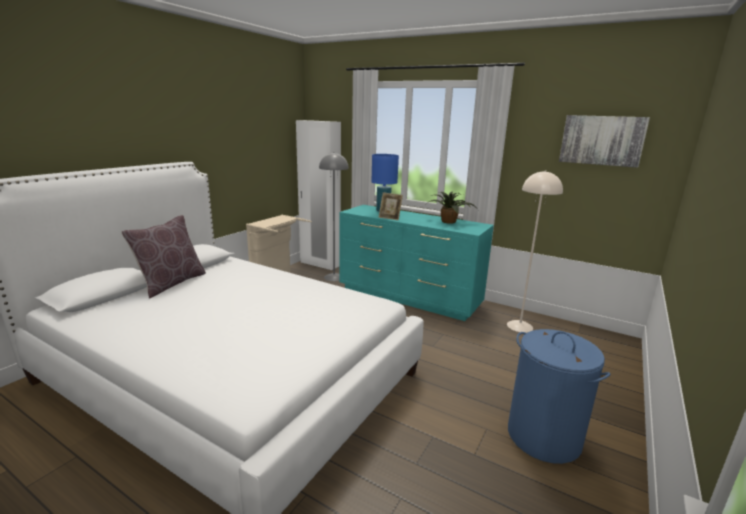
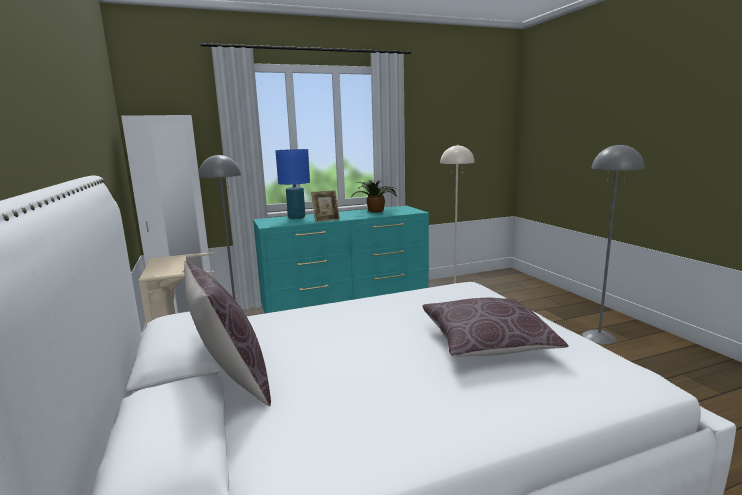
camera: 50 degrees left, 5 degrees down
blue laundry basket [508,329,611,464] -> grey floor lamp [582,144,644,344]
picture [559,115,650,168] -> none
none -> brown pillow [423,298,569,357]

